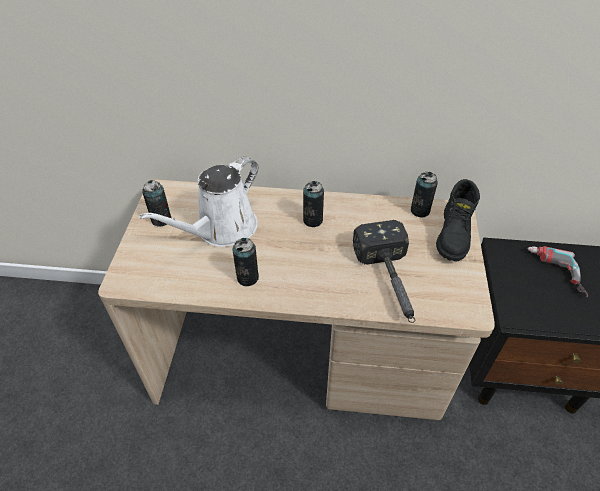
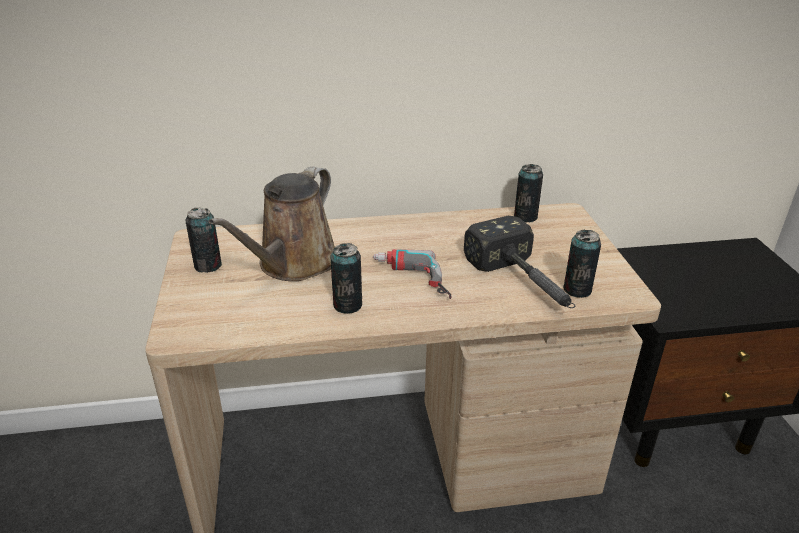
camera: 15 degrees left, 15 degrees down
white watering can [139,157,258,247] -> brown watering can [208,167,335,281]
can [303,181,324,227] -> can moved to [563,230,601,298]
black boot [436,179,480,261] -> none
power drill [527,246,588,298] -> power drill moved to [373,249,451,299]

